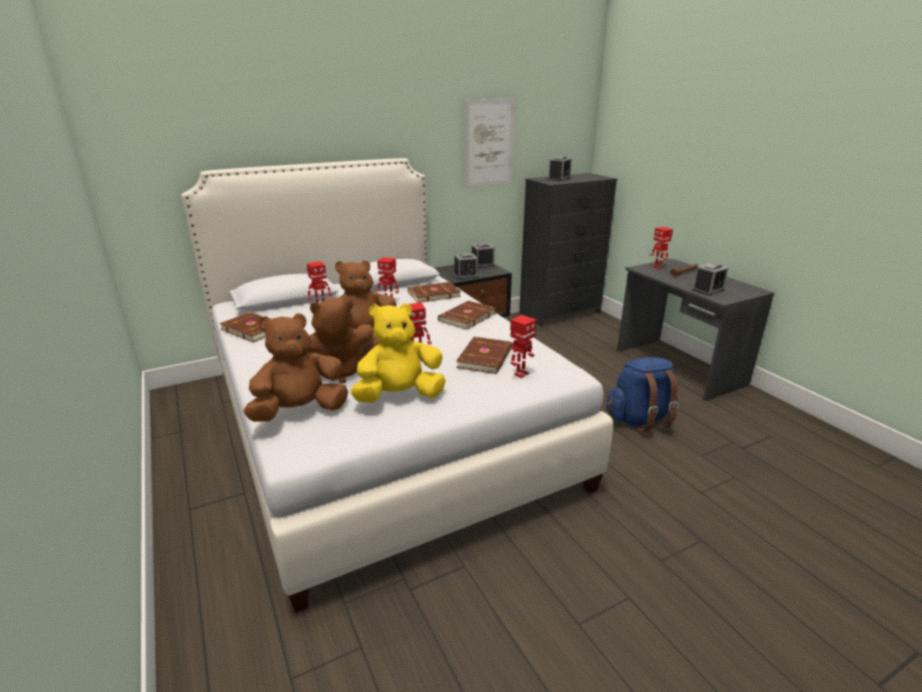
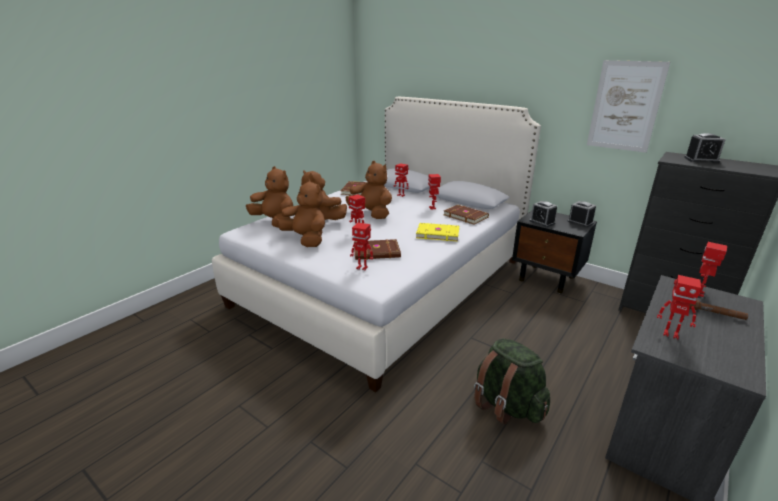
camera: 65 degrees right, 0 degrees up
yellow plush toy [350,303,446,403] -> brown plush toy [276,179,325,247]
brown book [438,301,496,330] -> yellow book [416,223,459,241]
blue backpack [606,357,678,433] -> green backpack [474,338,550,425]
alarm clock [692,263,729,296] -> toy robot [657,275,701,339]

